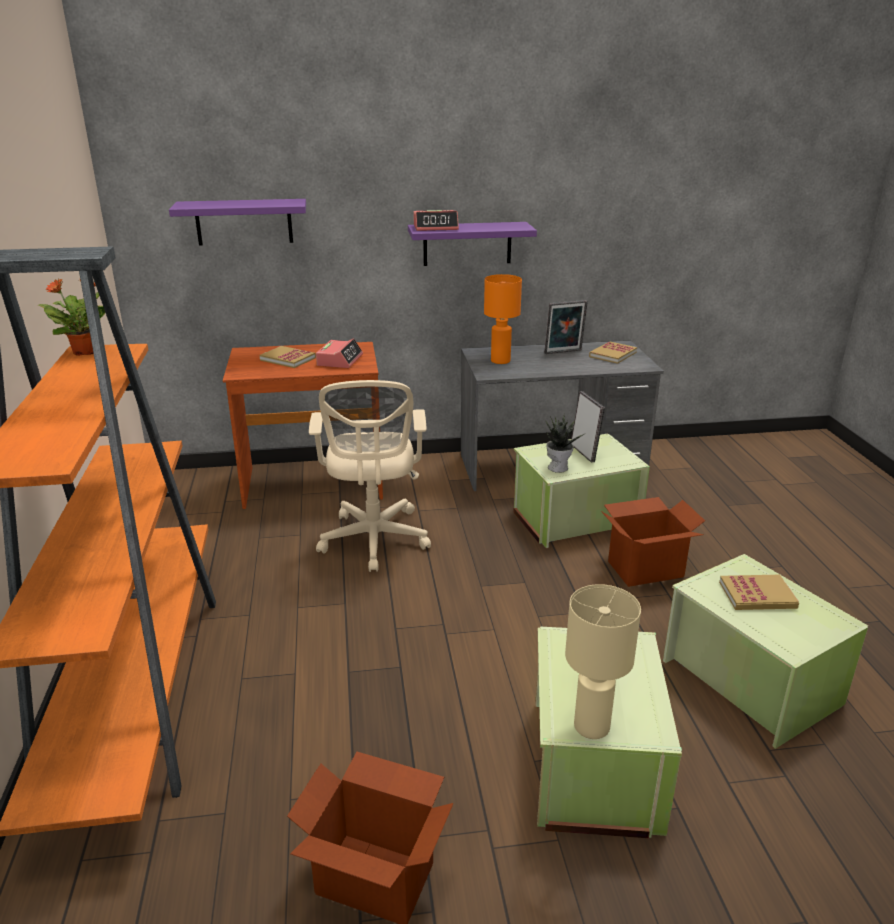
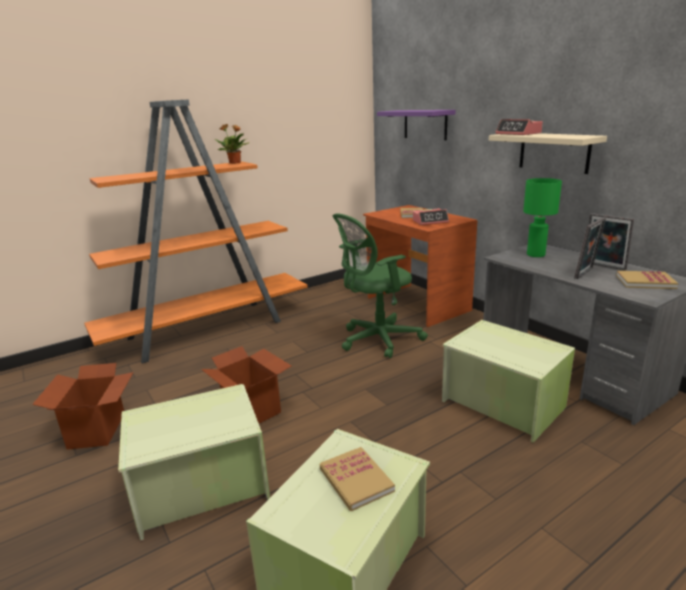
camera: 65 degrees right, 5 degrees down
beige office chair [309,380,431,572] -> green office chair [333,213,428,358]
purple shelf [408,222,537,266] -> beige shelf [489,133,607,174]
orange table lamp [484,274,522,364] -> green table lamp [523,178,562,257]
potted plant [545,413,584,473] -> none
beige table lamp [565,584,641,739] -> none
picture frame [571,391,605,463] -> picture frame moved to [574,218,606,279]
cardboard box [601,497,705,587] -> cardboard box moved to [201,346,291,424]

